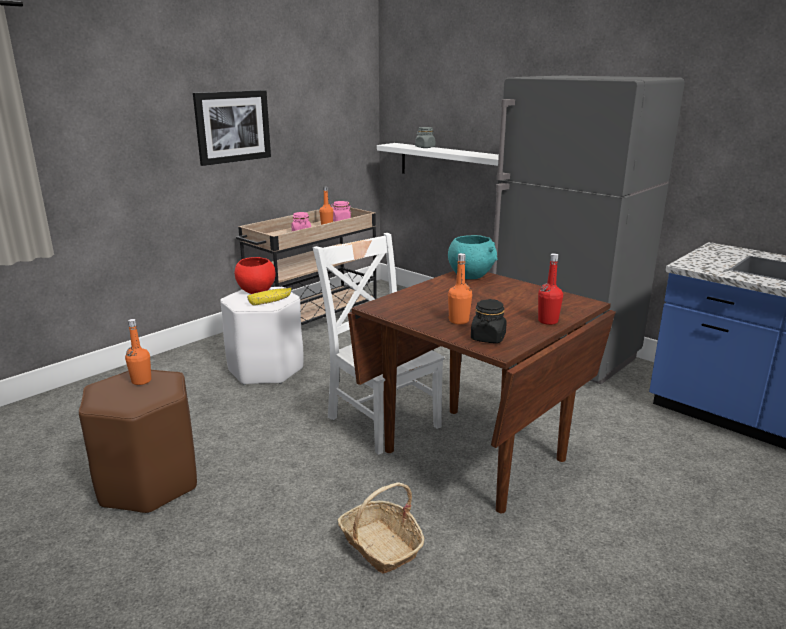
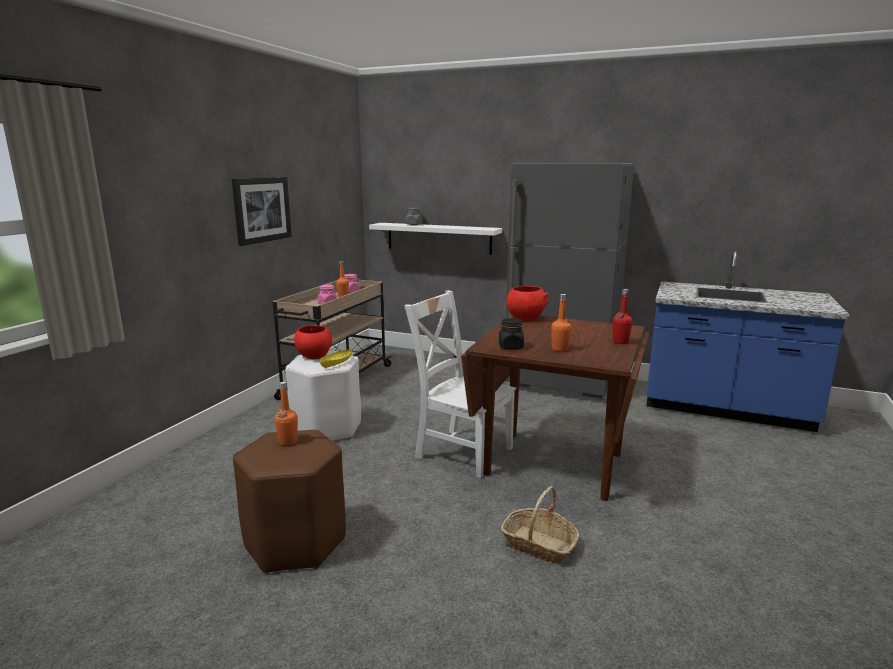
camera: 20 degrees left, 5 degrees down
turquoise bowl [448,235,497,279] -> red bowl [507,286,549,321]
black jar [471,299,507,343] -> black jar moved to [499,318,524,349]

